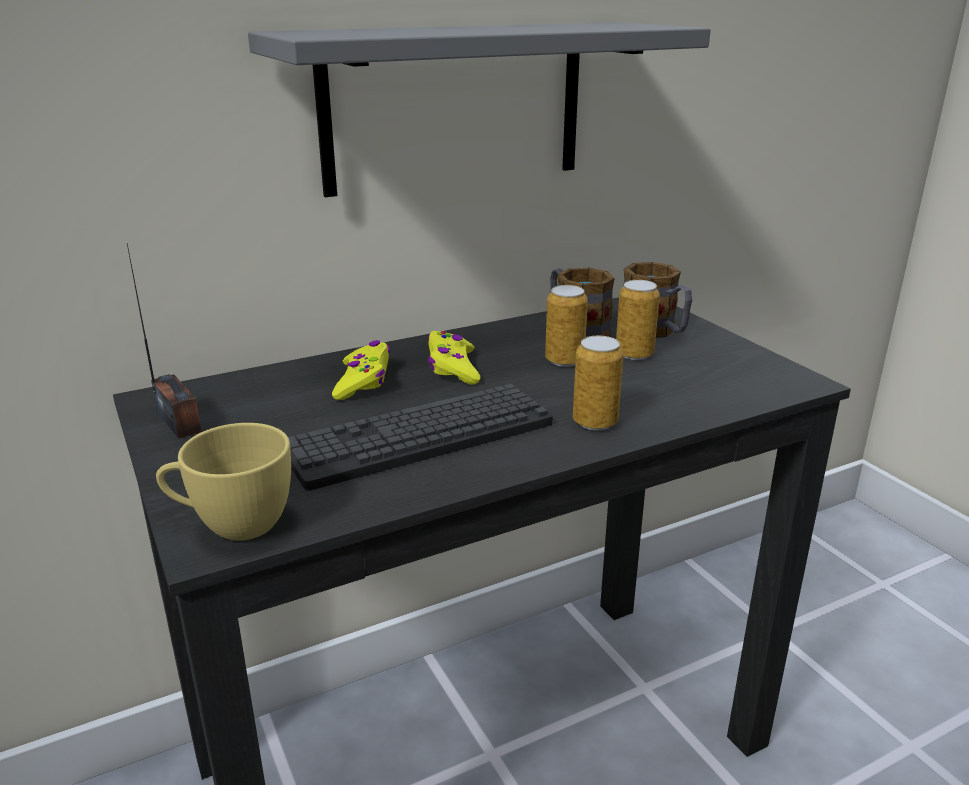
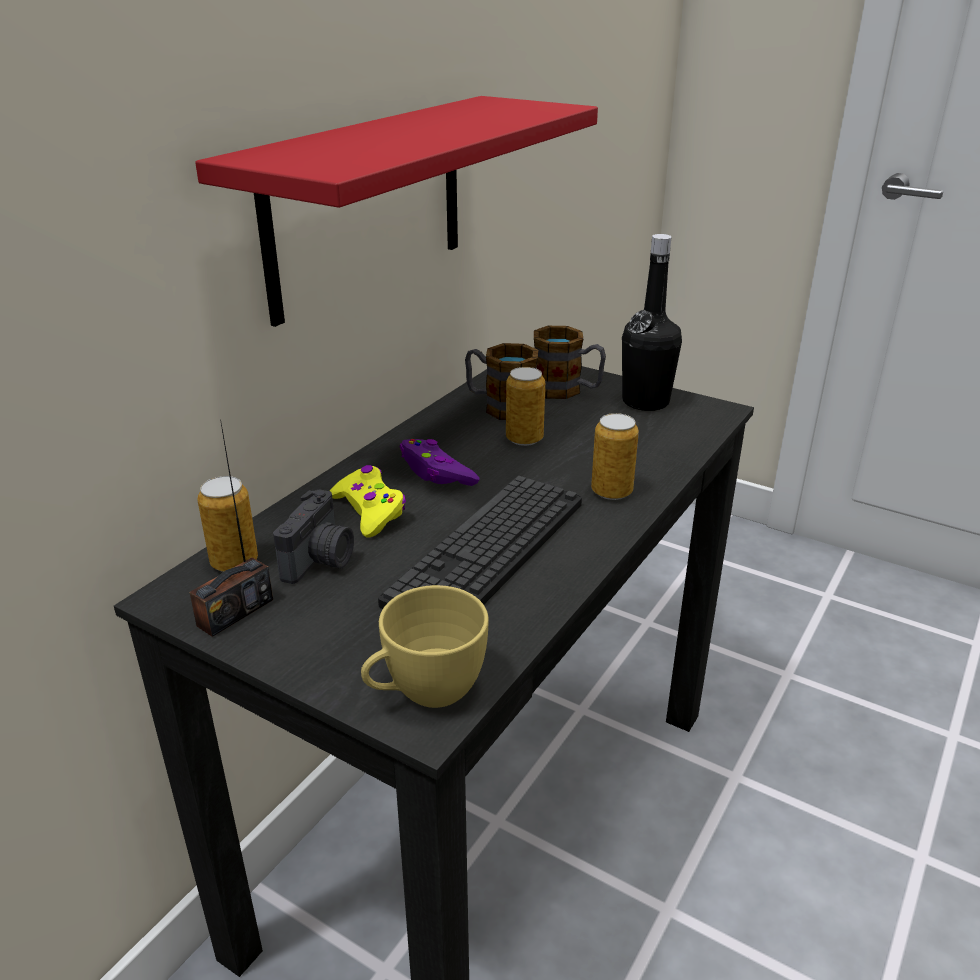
camera: 30 degrees left, 5 degrees up
radio [127,244,202,439] -> radio turned 105 degrees clockwise [189,419,273,637]
grey shelf [248,22,711,197] -> red shelf [195,96,598,327]
yellow game controller [428,331,480,385] -> purple game controller [400,439,480,486]
can [616,280,660,360] -> can moved to [197,476,258,572]
none -> camera [273,490,354,584]
none -> black bottle [622,234,682,411]

